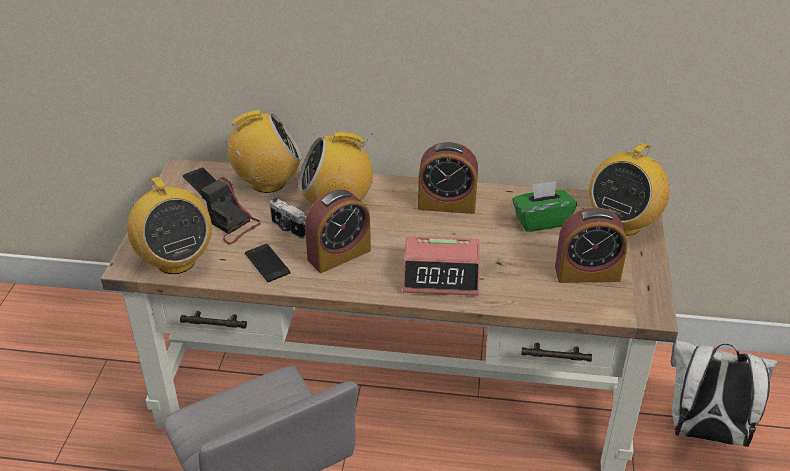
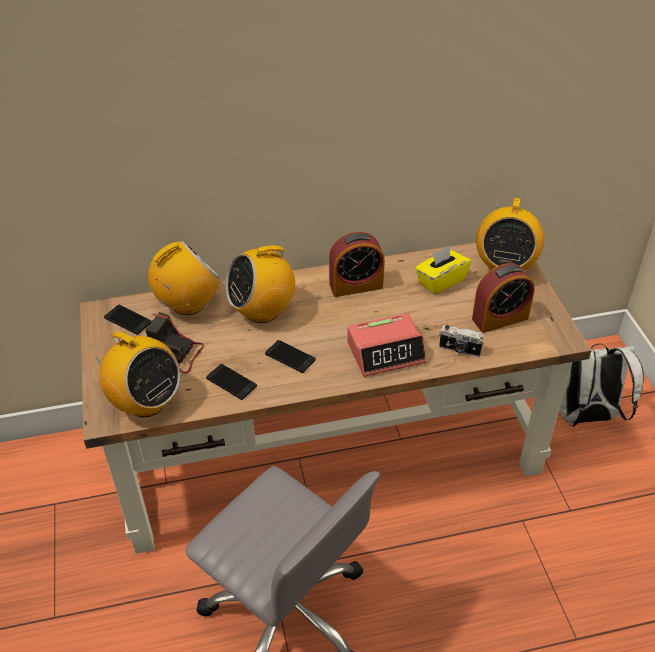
camera: 20 degrees left, 5 degrees up
camera [270,198,306,239] -> camera moved to [439,325,484,357]
alarm clock [305,189,371,273] -> phone [265,340,316,373]
green tissue box [512,181,577,232] -> yellow tissue box [415,246,471,294]

